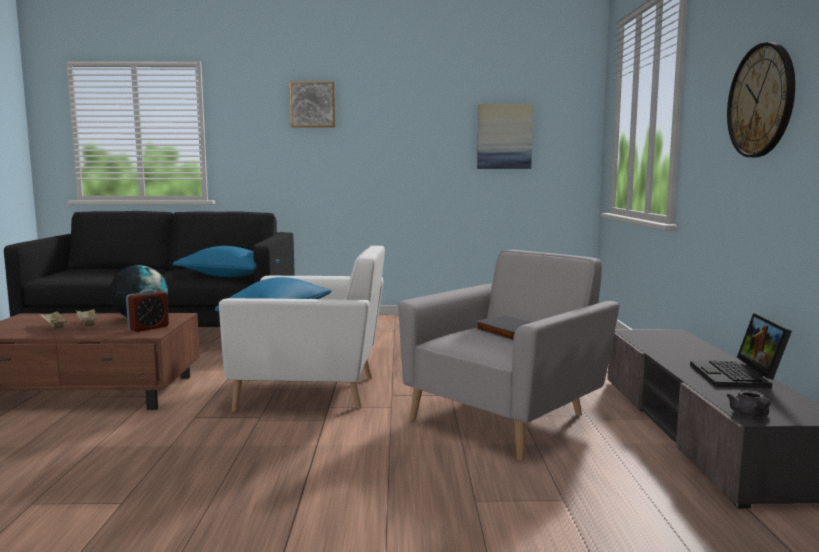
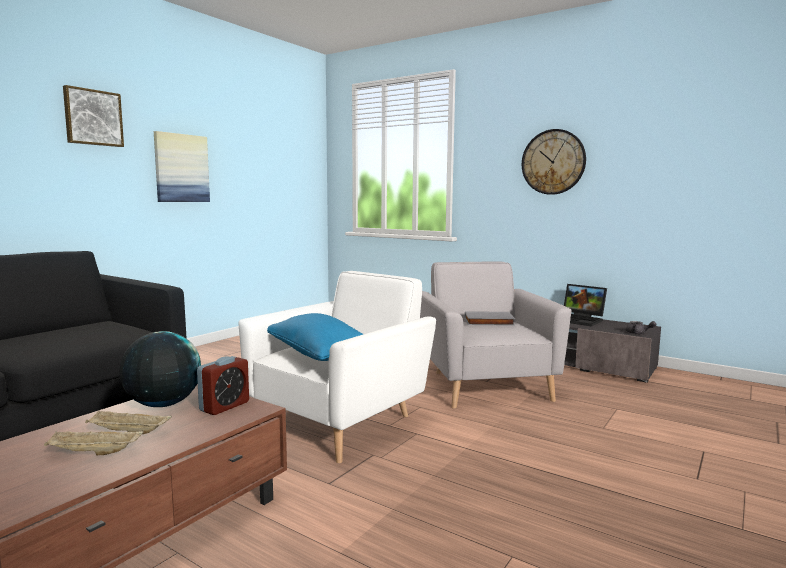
camera: 55 degrees left, 0 degrees up
alarm clock [126,289,169,332] -> alarm clock turned 45 degrees clockwise [197,356,249,415]
blue pillow [173,246,279,277] -> none
picture [477,104,533,169] -> picture moved to [154,131,210,202]

